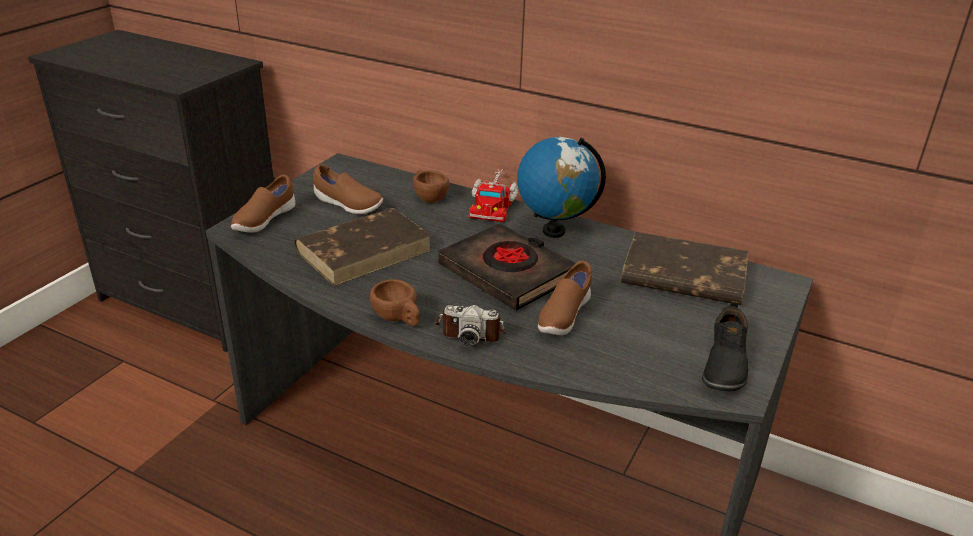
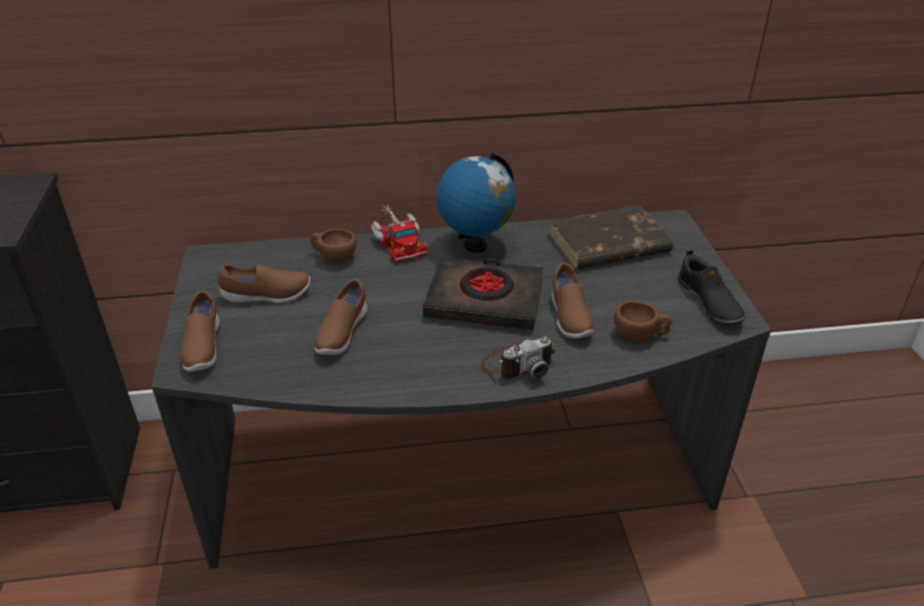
camera: 35 degrees left, 5 degrees up
brown book [294,208,432,286] -> brown shoe [315,279,367,355]
brown cup [370,279,420,326] -> brown cup moved to [614,301,672,340]

